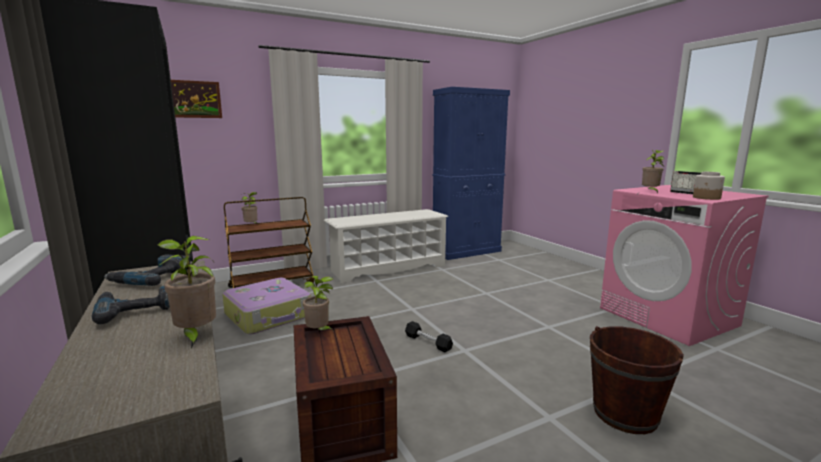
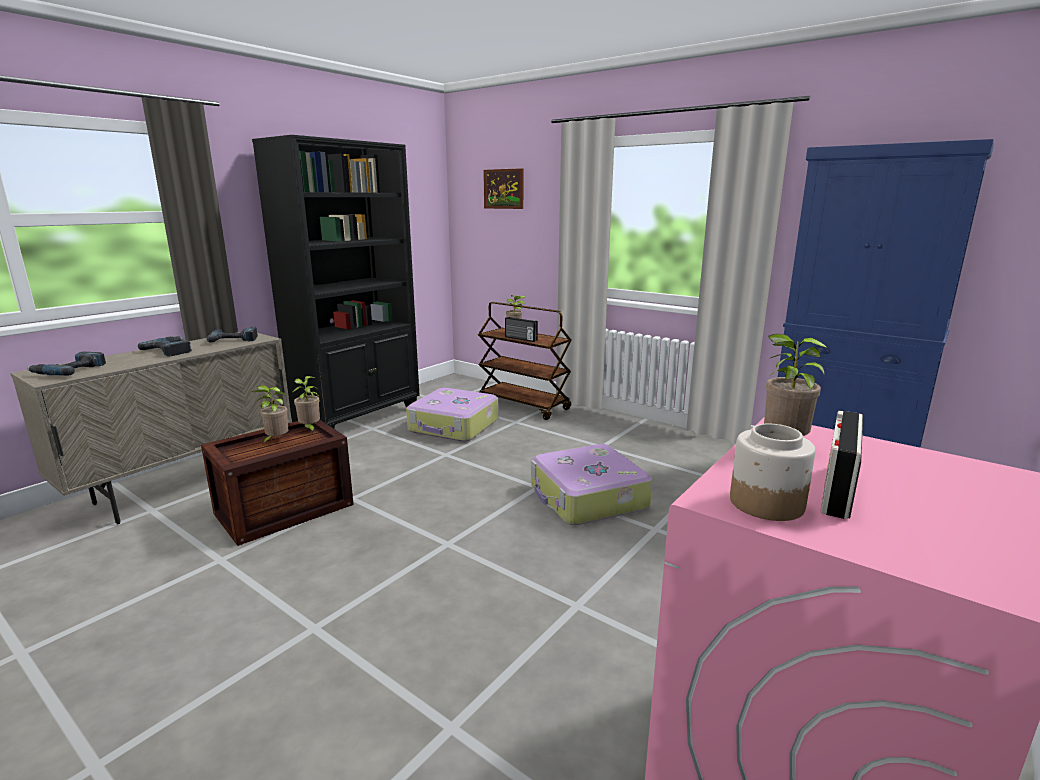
camera: 65 degrees right, 5 degrees up
potted plant [157,236,216,348] -> potted plant moved to [252,385,288,444]
white shoe rack [324,209,449,284] -> none
black dumbbell [405,321,453,352] -> none
brown bucket [590,326,684,434] -> none
none -> power drill [27,352,106,376]
none -> radio [505,317,538,342]
none -> suitcase [531,444,652,525]

